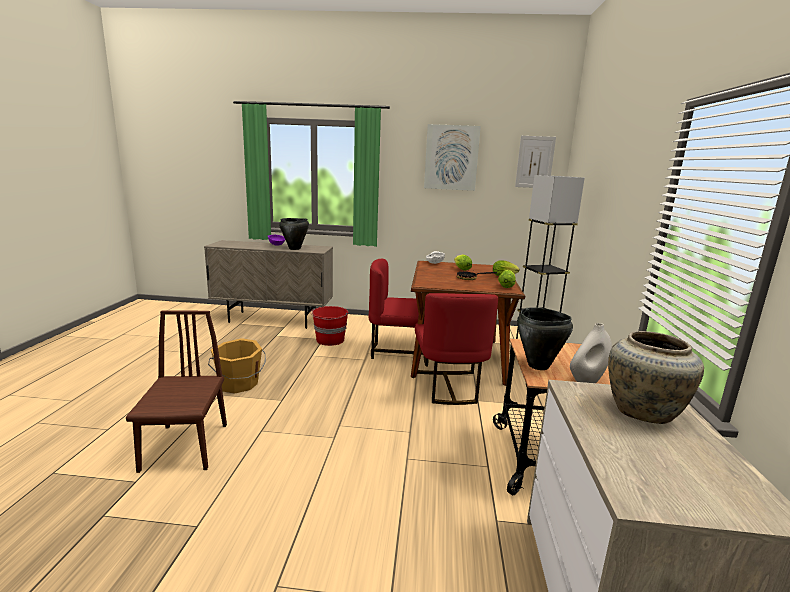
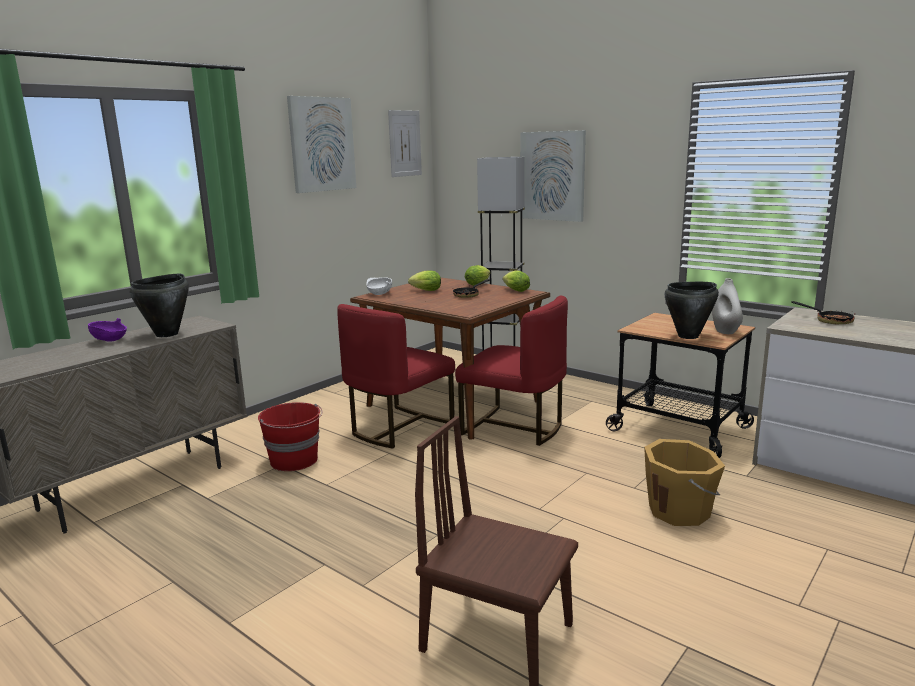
camera: 55 degrees left, 0 degrees up
orange bucket [208,338,266,394] -> orange bucket moved to [644,439,725,526]
beige vase [608,331,704,424] -> frying pan [791,301,856,325]
none -> picture [520,130,586,222]

